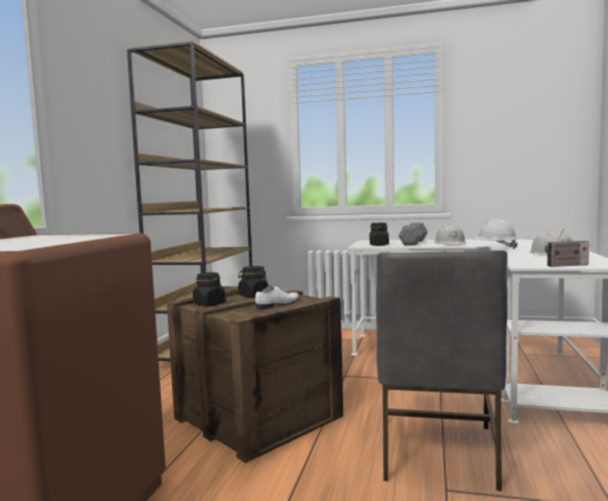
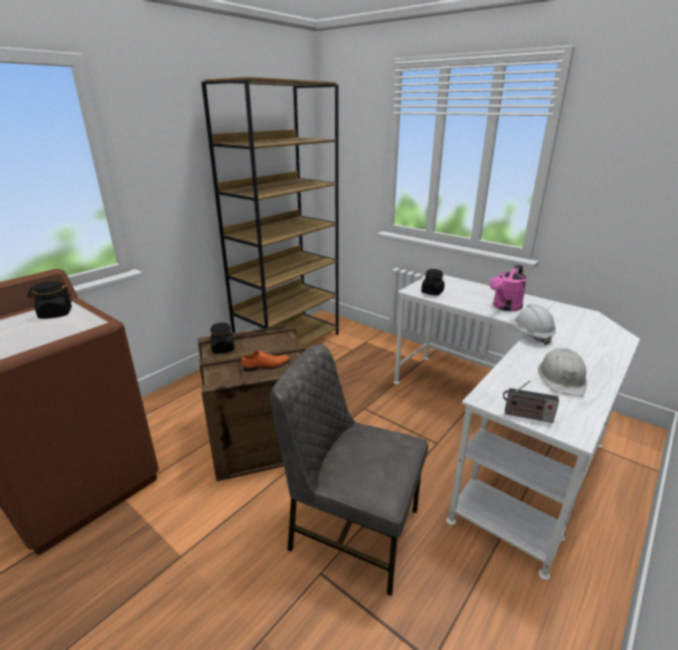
camera: 25 degrees right, 20 degrees up
black jar [238,266,268,297] -> black jar moved to [28,281,73,319]
white shoe [255,285,299,310] -> orange shoe [242,350,290,371]
grey chair [376,250,508,491] -> grey chair turned 75 degrees clockwise [270,344,428,596]
grey dumbbell [398,223,428,246] -> none
white hard hat [434,224,466,245] -> pink watering can [489,264,527,311]

